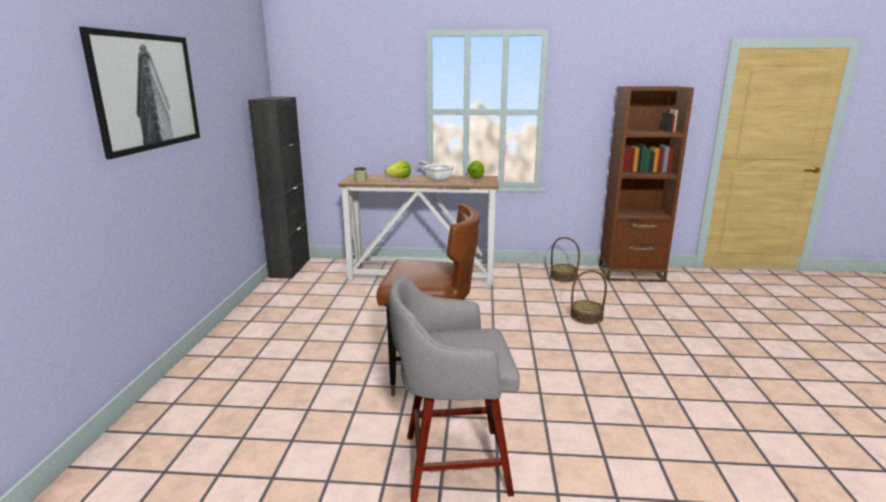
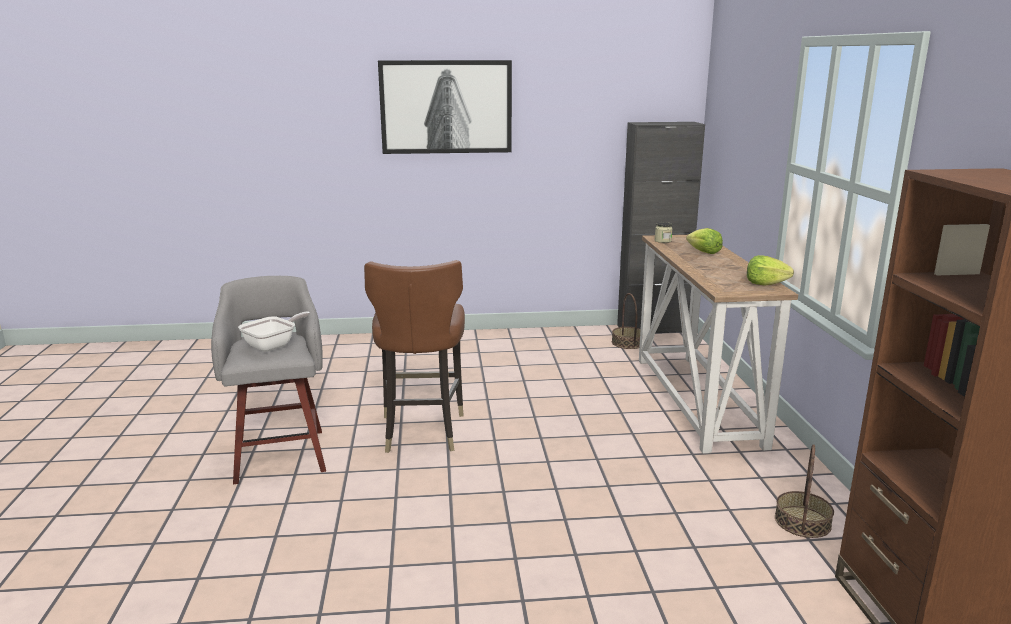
camera: 80 degrees right, 0 degrees up
frying pan [419,162,454,181] -> frying pan moved to [238,311,310,352]
basket [570,270,607,324] -> basket moved to [612,293,641,349]

